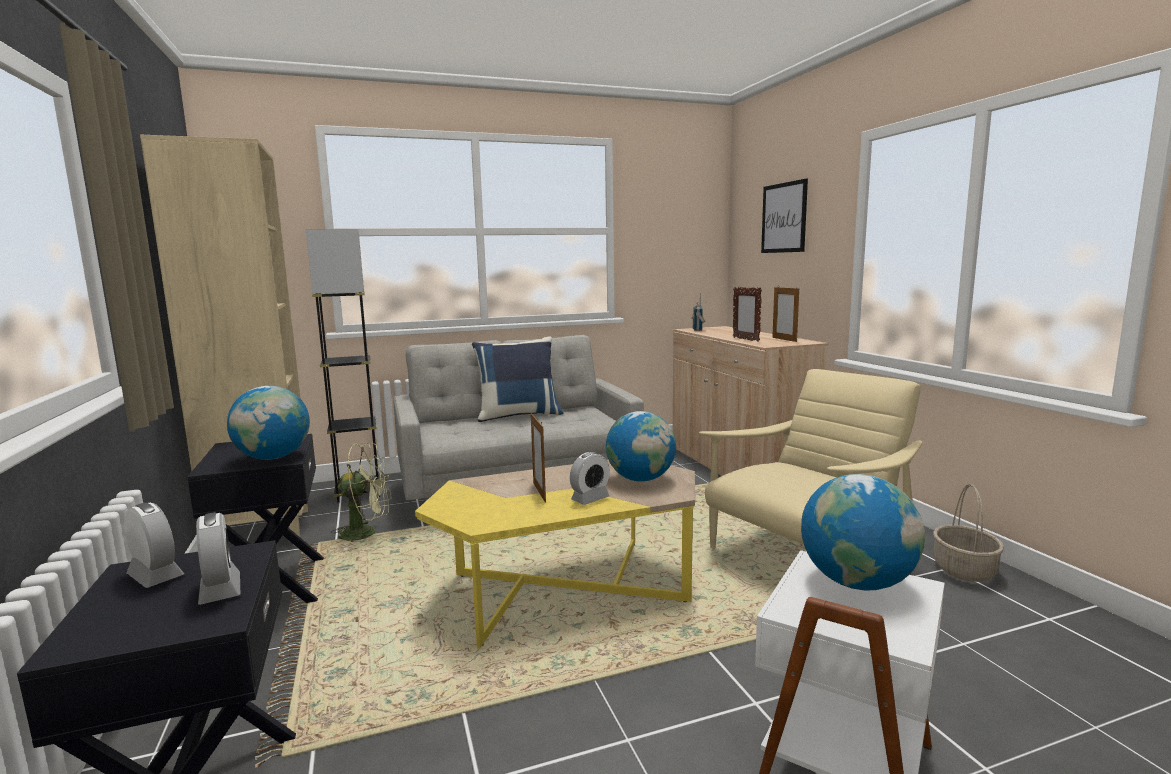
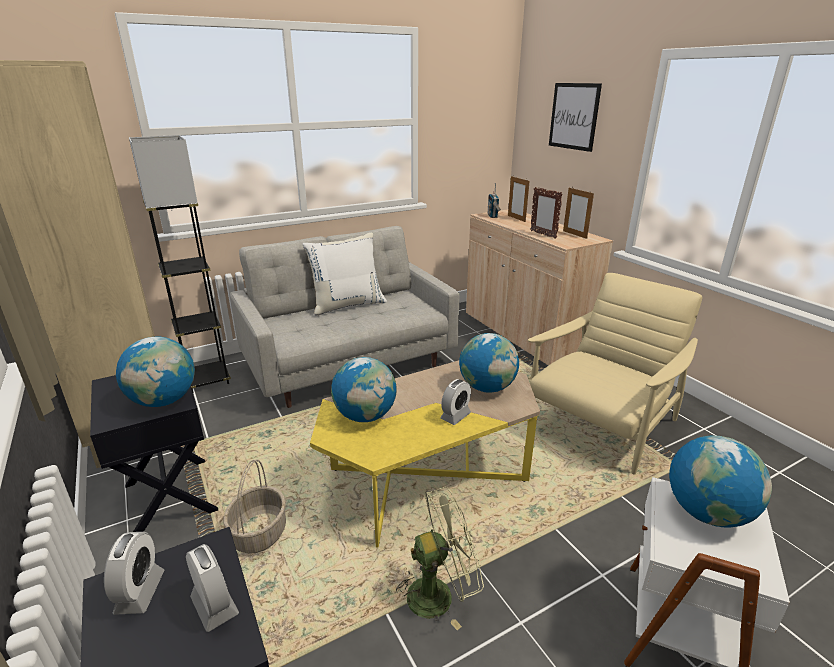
camera: 10 degrees left, 15 degrees up
alarm clock [124,503,184,588] -> alarm clock turned 60 degrees clockwise [104,532,164,615]
green fan [331,443,391,542] -> green fan moved to [396,487,484,630]
blue pillow [472,336,564,422] -> white pillow [302,233,387,316]
picture frame [531,413,546,502] -> picture frame moved to [508,176,530,222]
basket [933,484,1004,582] -> basket moved to [224,460,286,554]
none -> globe [331,357,397,422]

